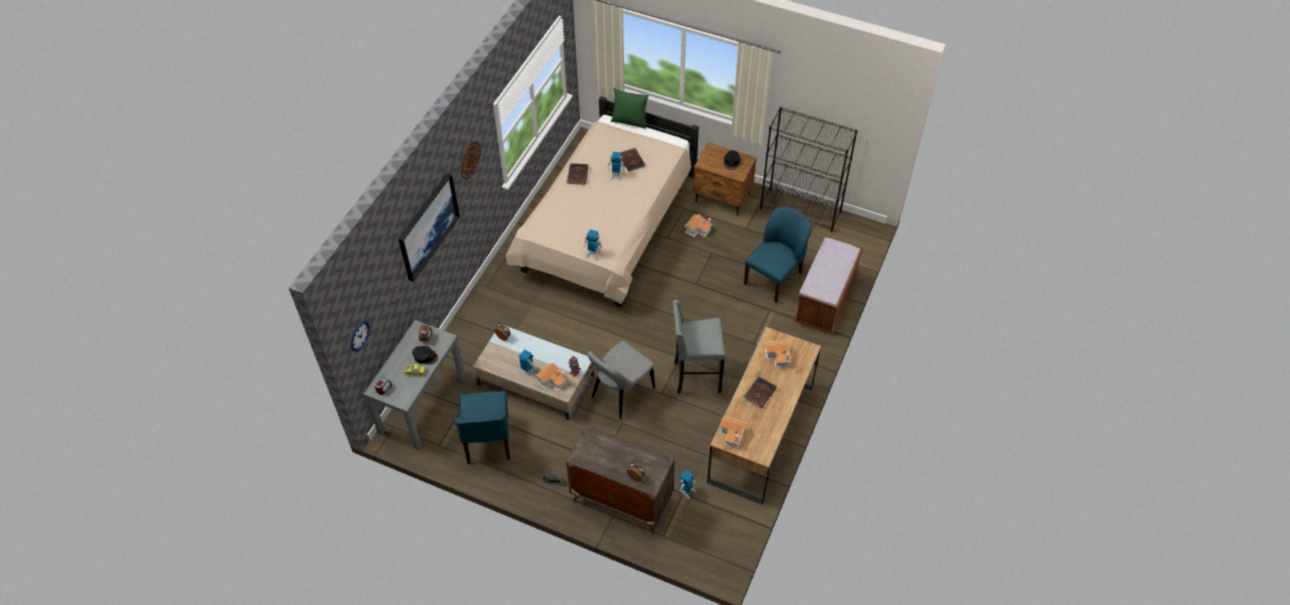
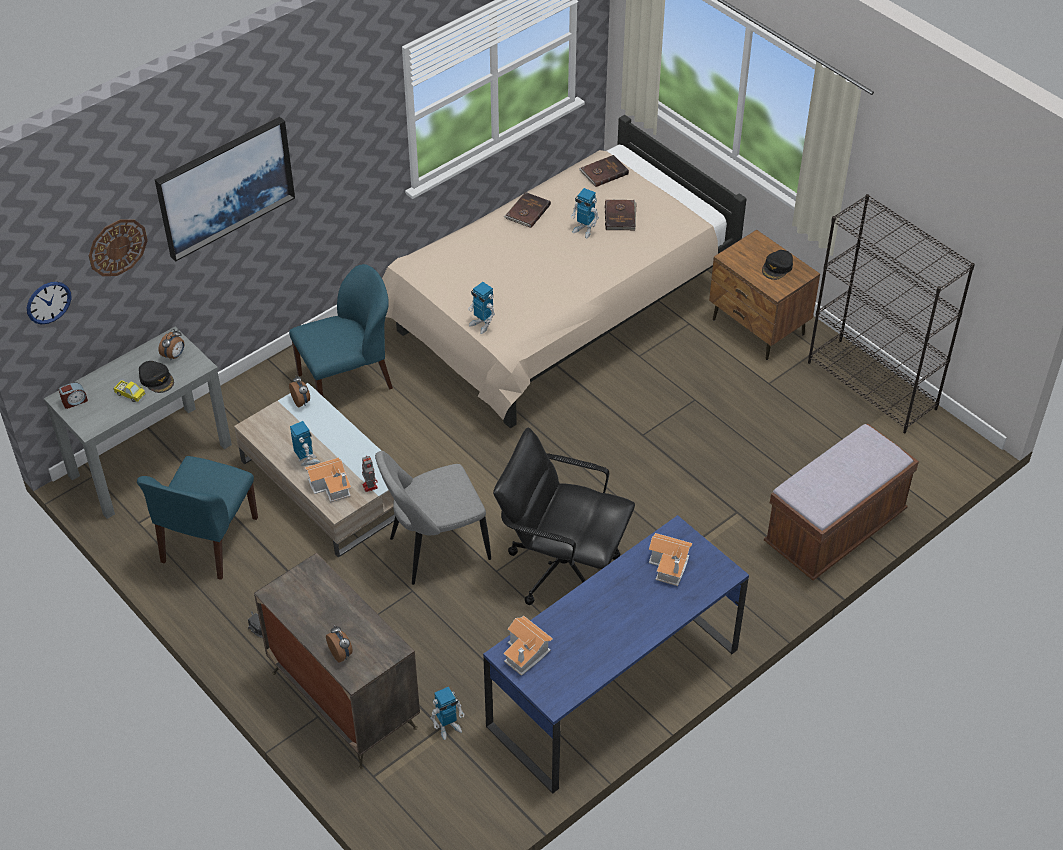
camera: 25 degrees right, 5 degrees down
wall clock [460,141,481,180] -> wall clock moved to [89,219,148,276]
green pillow [611,88,649,129] -> none
grey stool [673,300,725,394] -> black office chair [493,427,635,605]
toy house [684,214,713,237] -> none
brown desk [707,327,821,505] -> blue desk [483,515,749,794]
brown book [742,377,777,408] -> brown book moved to [579,155,629,187]
blue chair [744,206,812,303] -> blue chair moved to [289,264,393,396]

